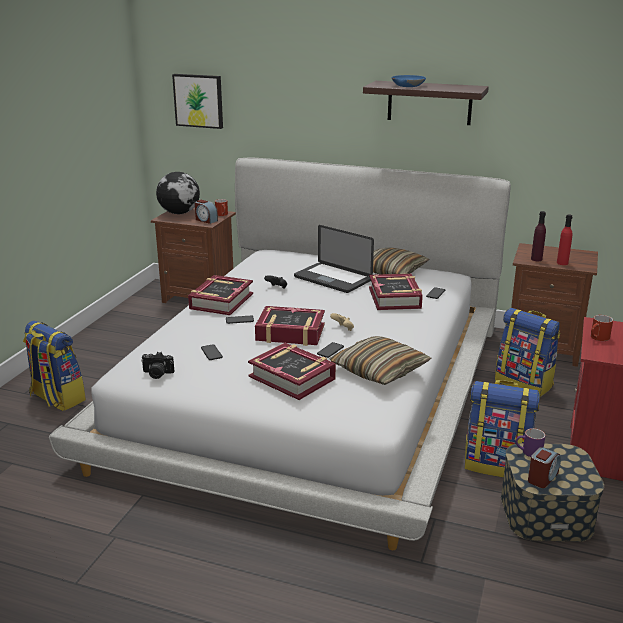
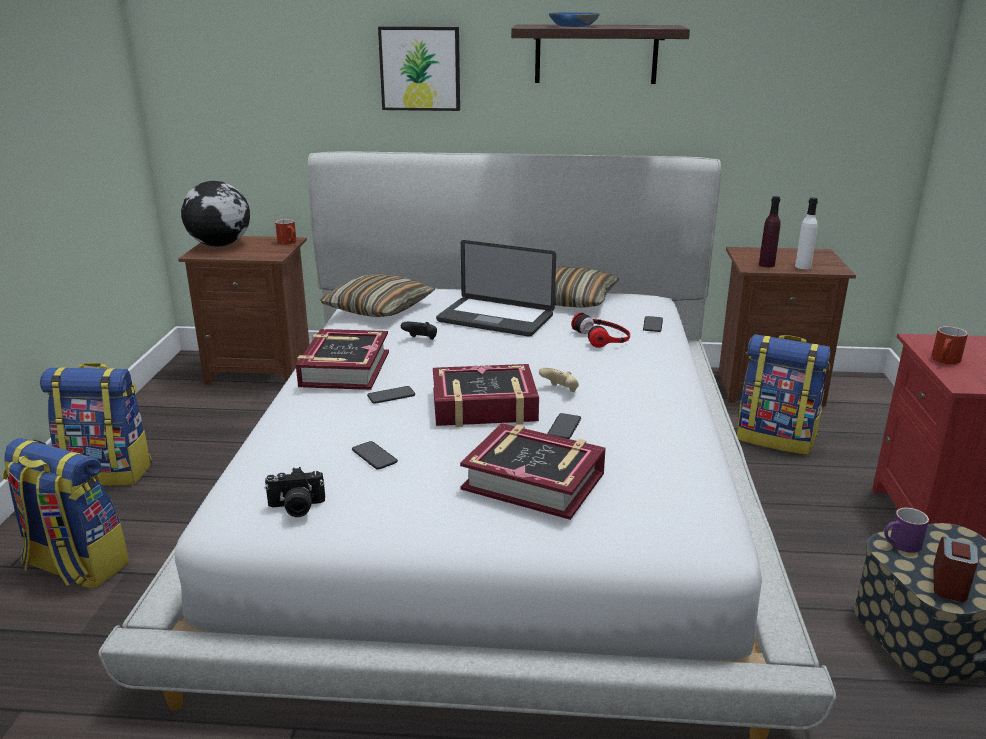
camera: 15 degrees left, 0 degrees up
picture [172,74,223,129] -> picture moved to [378,26,460,111]
alarm clock [195,200,218,224] -> none
pillow [329,336,431,385] -> pillow moved to [320,274,435,317]
book [369,274,423,310] -> headphones [571,312,630,348]
backpack [465,380,540,478] -> backpack moved to [40,363,152,486]
red bottle [557,214,572,265] -> white bottle [795,198,818,269]

